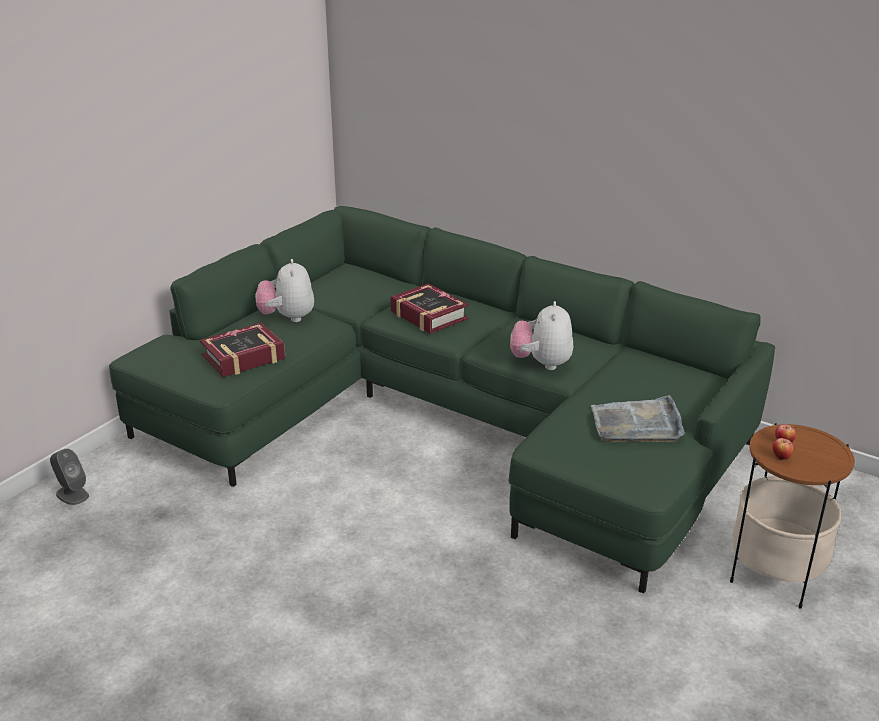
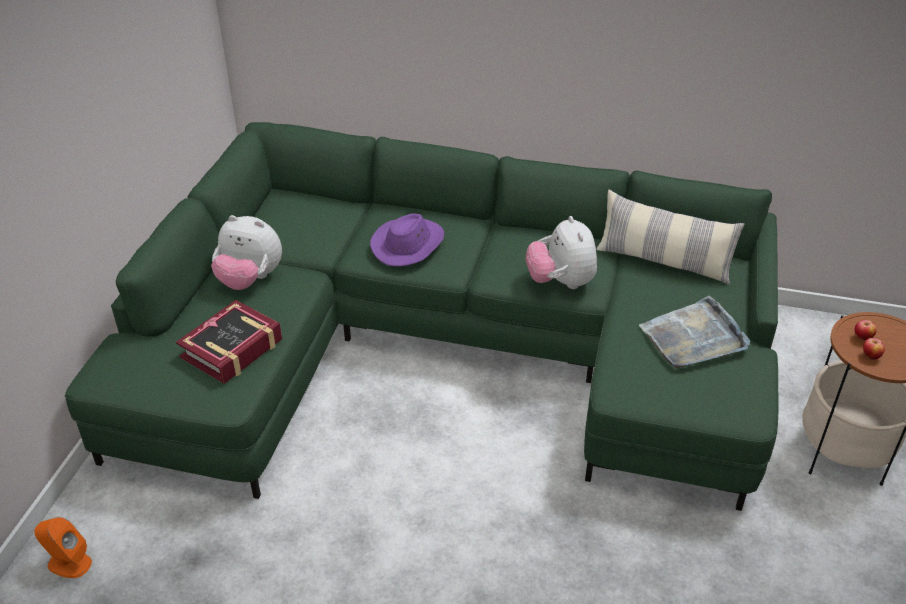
camera: 20 degrees left, 10 degrees up
grey speaker [50,449,89,505] -> orange speaker [34,517,92,578]
plush toy [256,259,314,322] -> plush toy turned 45 degrees counterclockwise [211,215,282,290]
book [390,283,468,334] -> purple hat [370,214,444,267]
none -> pillow [596,190,744,285]

